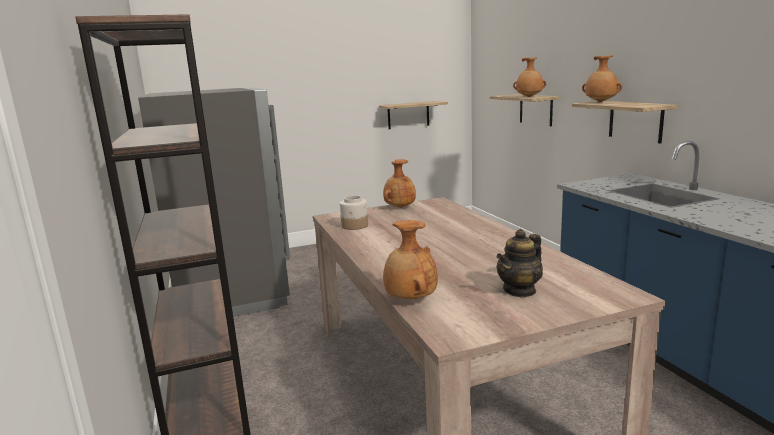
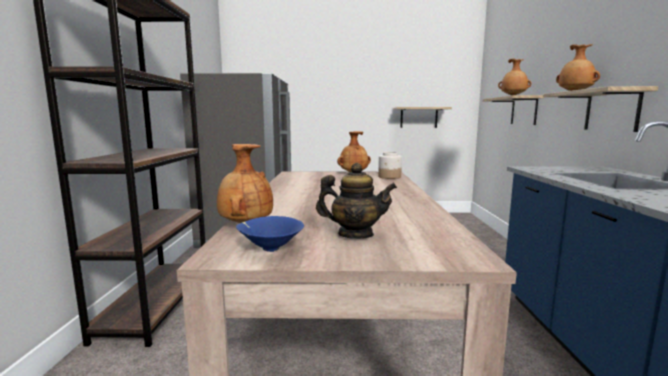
camera: 20 degrees right, 5 degrees down
jar [340,196,368,230] -> jar moved to [378,152,402,179]
teapot [497,229,543,298] -> teapot turned 150 degrees counterclockwise [316,163,397,239]
none -> blue bowl [236,216,304,252]

